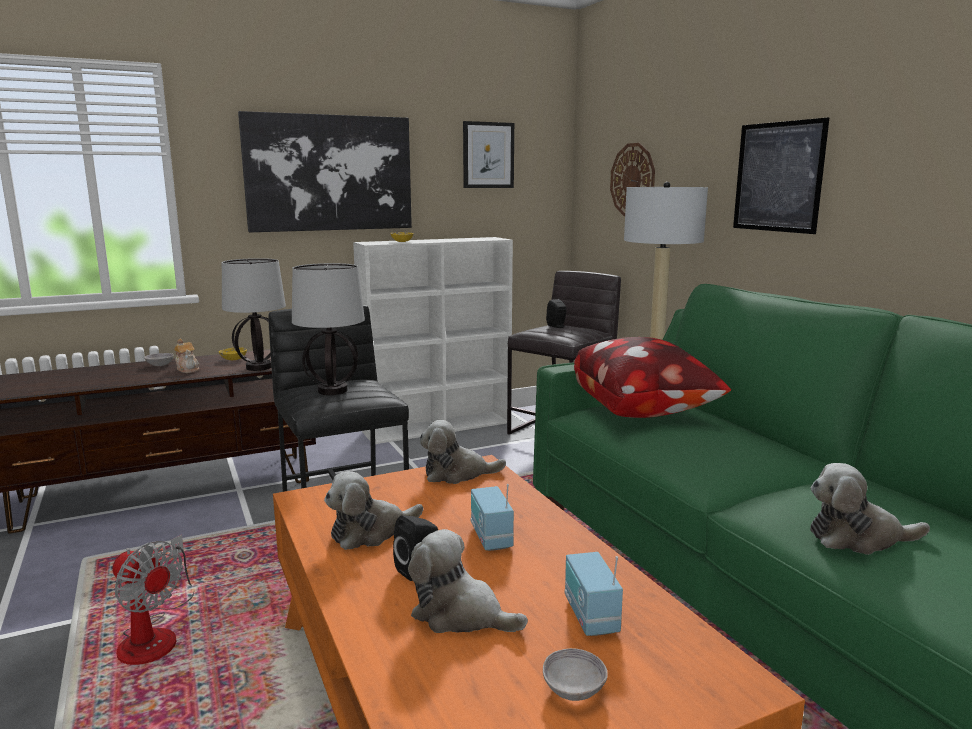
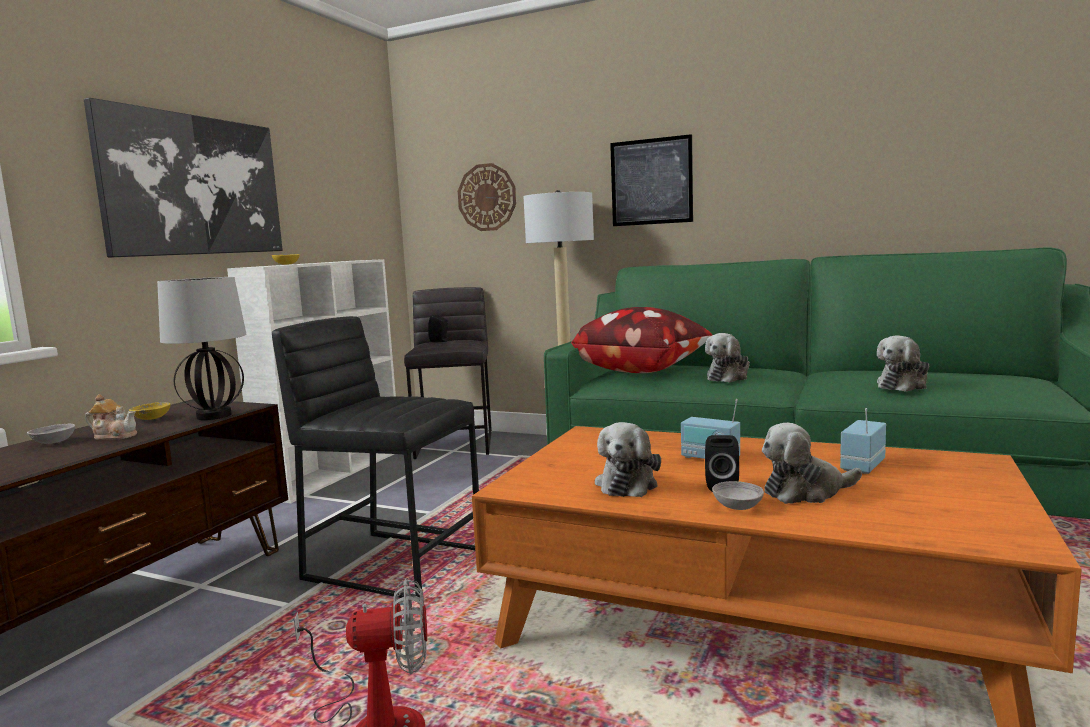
camera: 40 degrees left, 5 degrees down
table lamp [292,263,365,395] -> none
plush toy [419,420,506,484] -> plush toy moved to [705,333,750,383]
picture [463,121,514,188] -> none
grey bowl [543,648,608,701] -> grey bowl moved to [712,481,764,510]
radio [565,552,623,636] -> radio turned 90 degrees clockwise [840,408,886,474]

